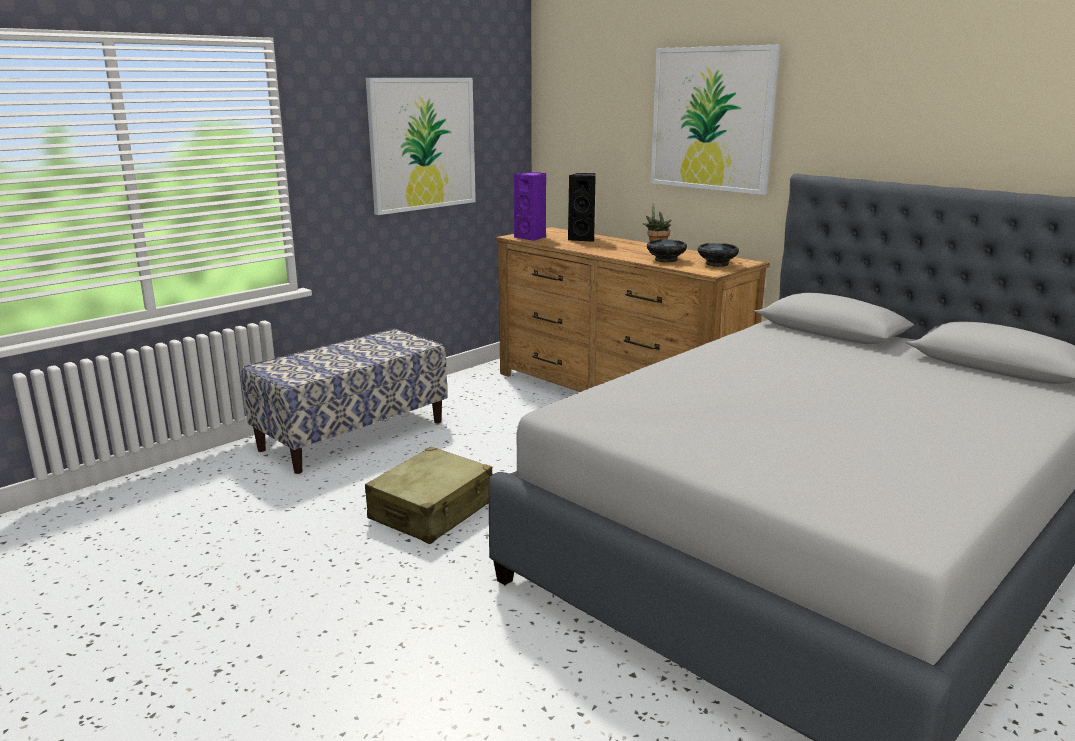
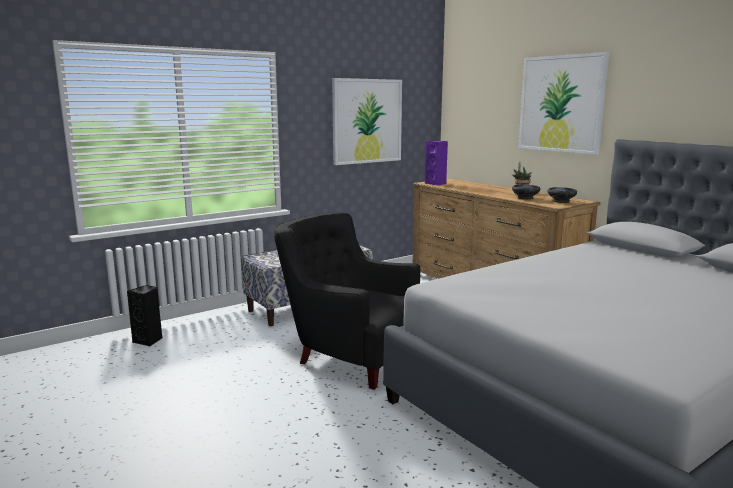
camera: 10 degrees right, 5 degrees down
beige suitcase [365,447,492,544] -> black armchair [274,212,420,390]
black speaker [568,173,596,242] -> black speaker moved to [127,285,162,347]

